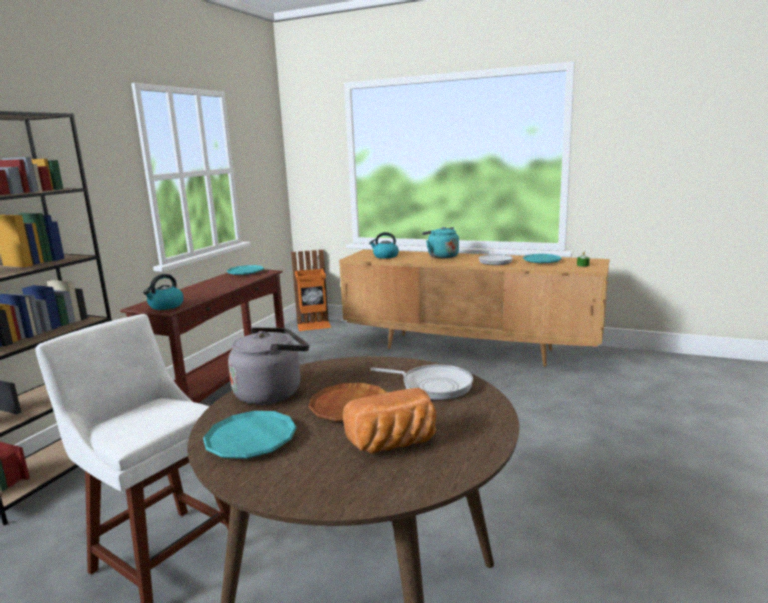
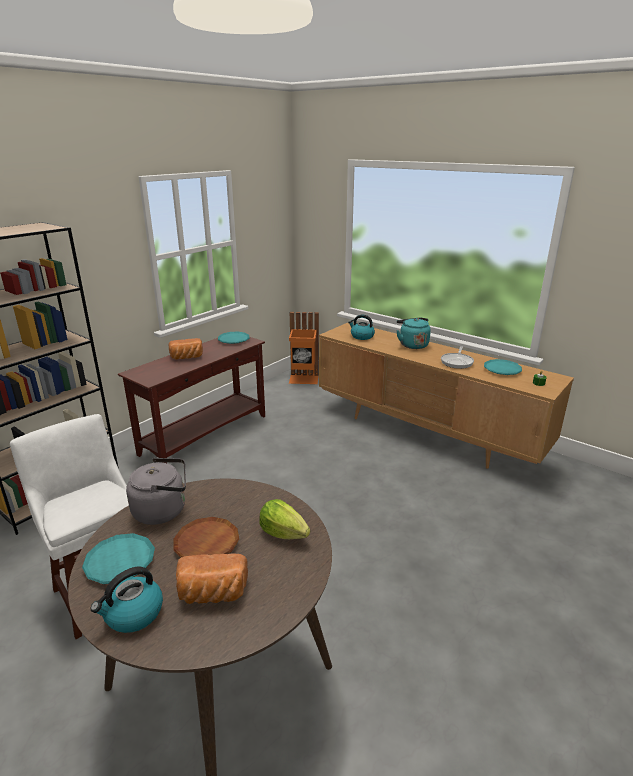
camera: 15 degrees right, 10 degrees up
kettle [143,274,184,310] -> kettle moved to [90,566,163,633]
frying pan [370,365,473,400] -> lettuce [259,499,310,539]
none -> bread [169,338,203,360]

